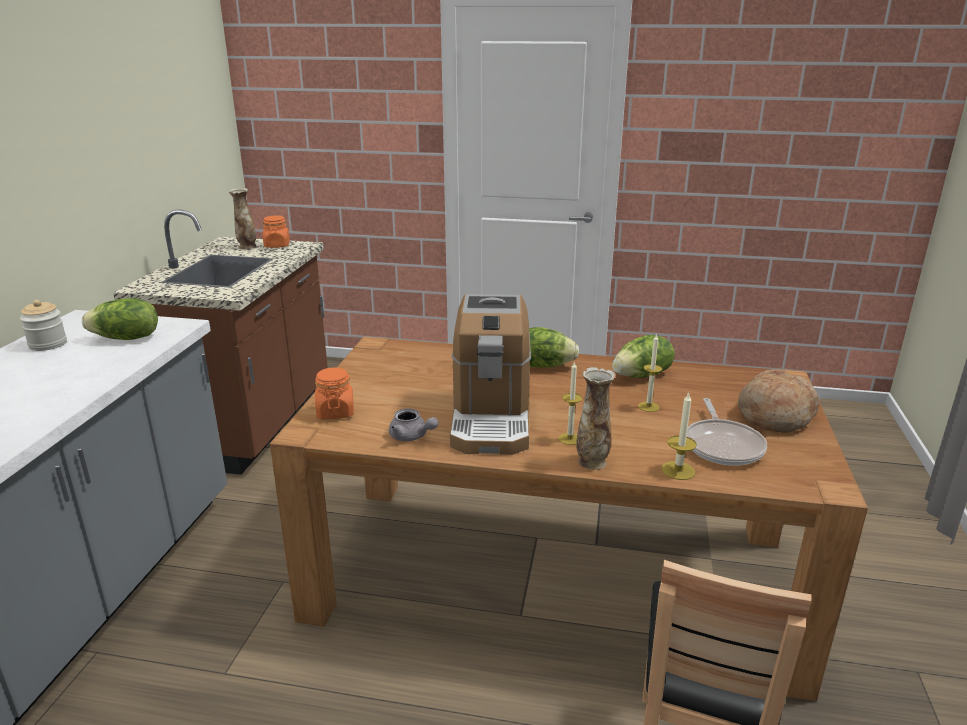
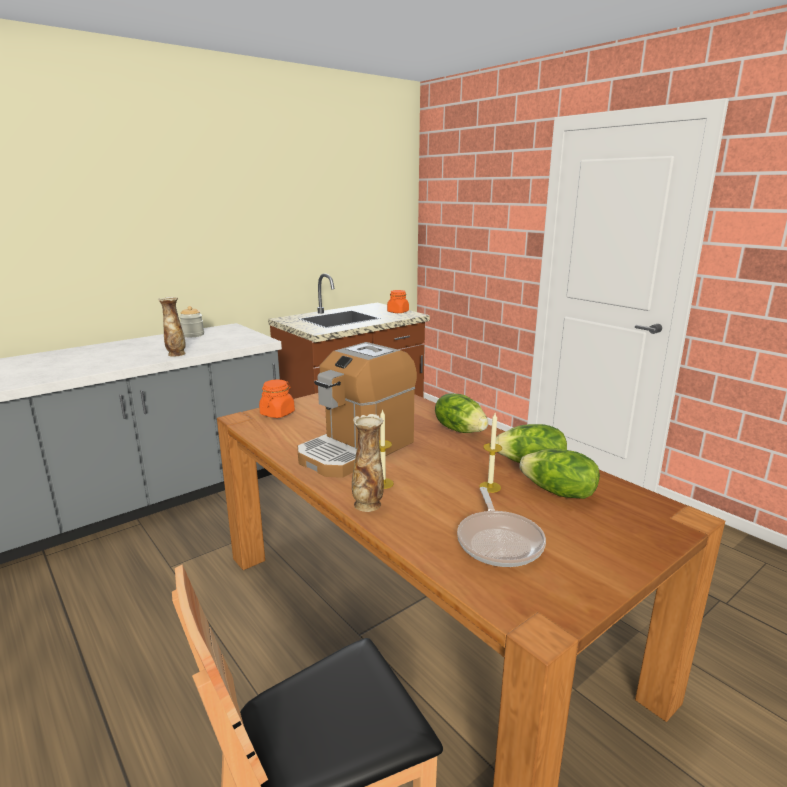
camera: 40 degrees right, 5 degrees down
lettuce [82,298,158,340] -> lettuce moved to [519,449,600,499]
vase [229,188,257,249] -> vase moved to [158,297,186,357]
grey teapot [389,408,439,441] -> none
candle [662,392,697,480] -> none
frying pan [687,398,767,466] -> frying pan turned 45 degrees counterclockwise [457,487,546,567]
bread [738,369,819,433] -> none

